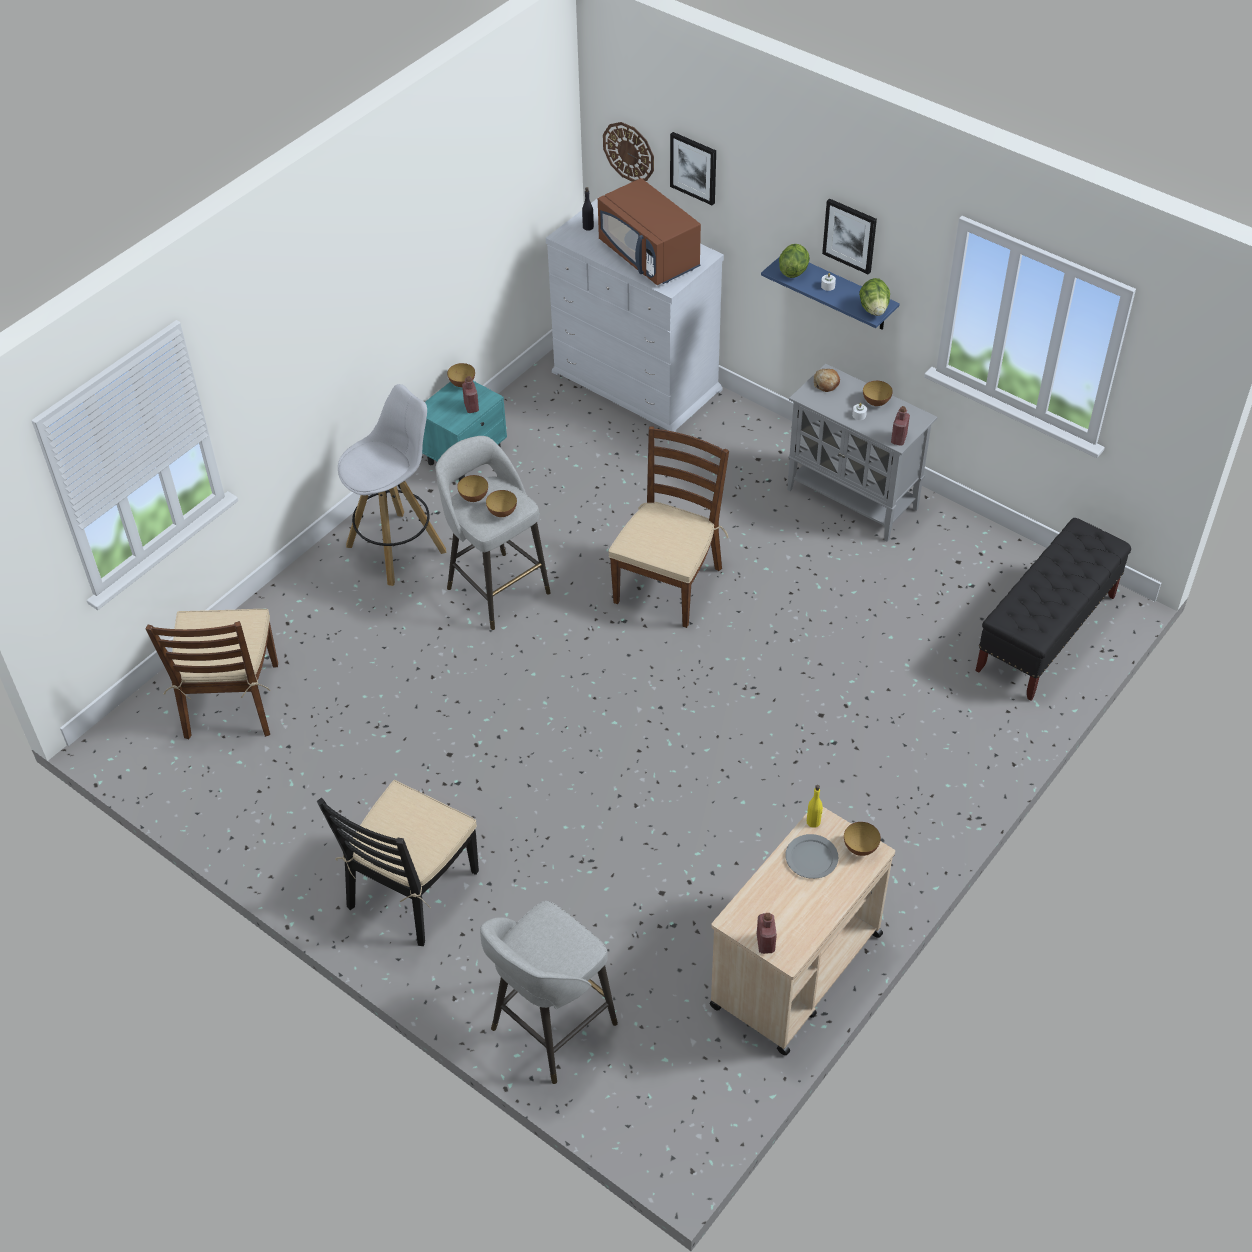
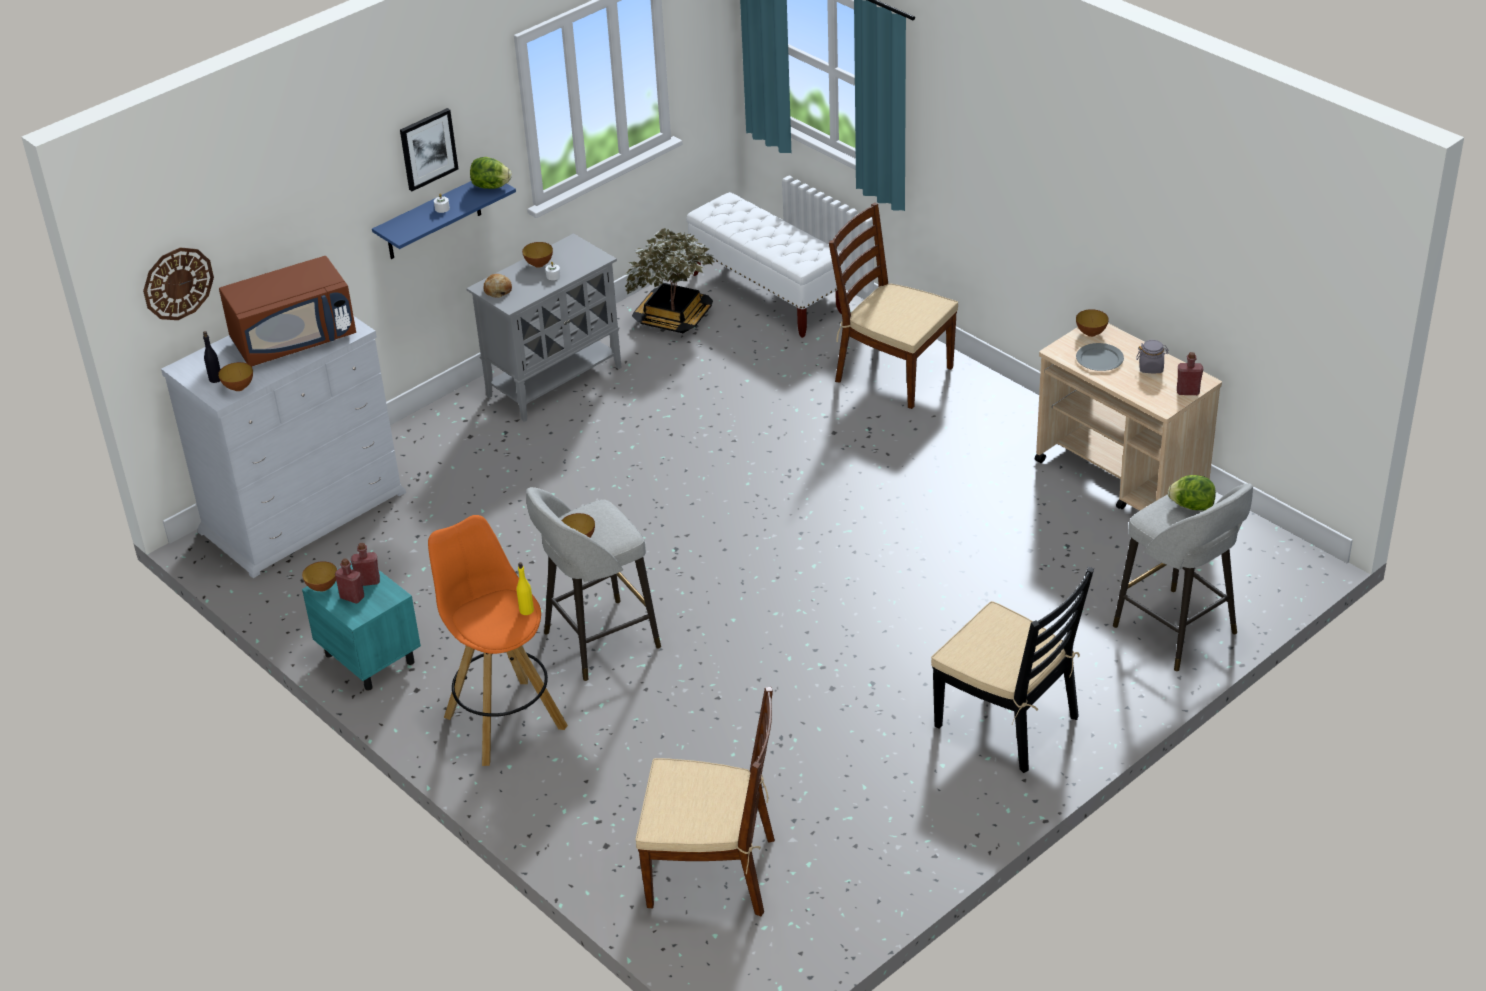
camera: 80 degrees left, 10 degrees down
white stool [338,384,446,586] -> orange stool [428,515,568,766]
bowl [486,490,517,517] -> bowl moved to [218,362,253,391]
brown chair [609,426,729,628] -> brown chair moved to [829,203,958,409]
picture [670,132,716,205] -> none
lettuce [779,244,810,278] -> lettuce moved to [1168,475,1216,510]
yellow bottle [807,785,823,828] -> yellow bottle moved to [516,562,534,615]
red bottle [891,406,910,446] -> red bottle moved to [335,558,364,604]
black bench [975,518,1131,701] -> white bench [686,192,847,338]
none -> potted plant [625,228,715,333]
none -> grey jar [1136,340,1169,373]

